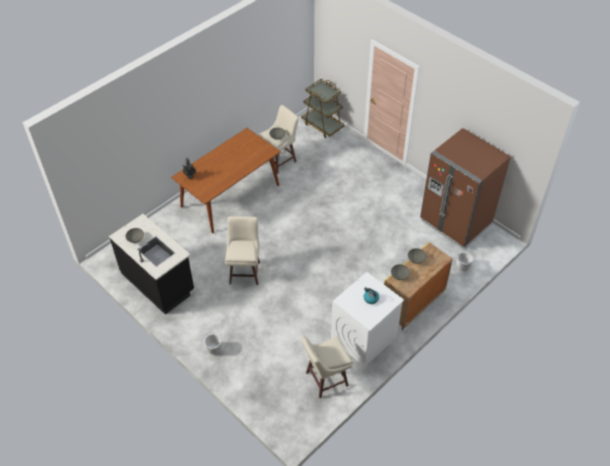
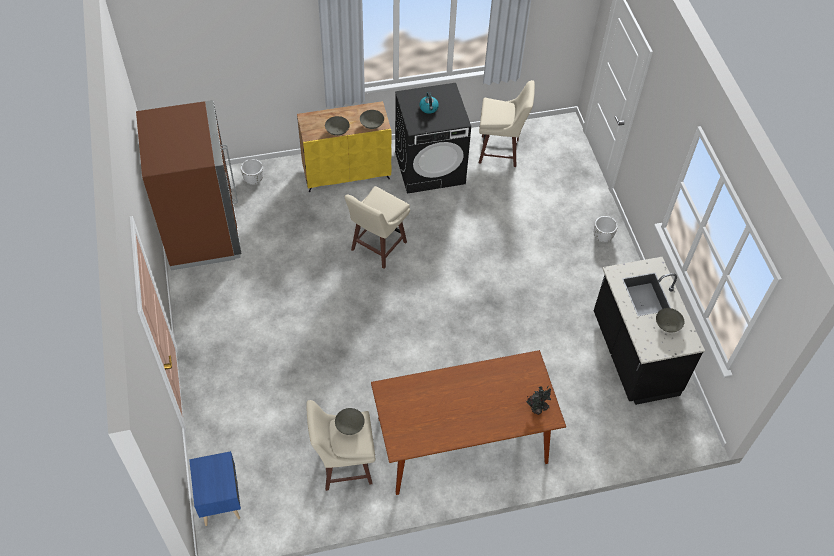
camera: 150 degrees left, 5 degrees up
beige stool [225,216,260,285] -> beige stool moved to [345,186,410,269]
brown cart [301,79,345,138] -> blue nightstand [189,451,241,526]
white washing machine [331,272,404,367] -> black washing machine [395,83,471,194]

